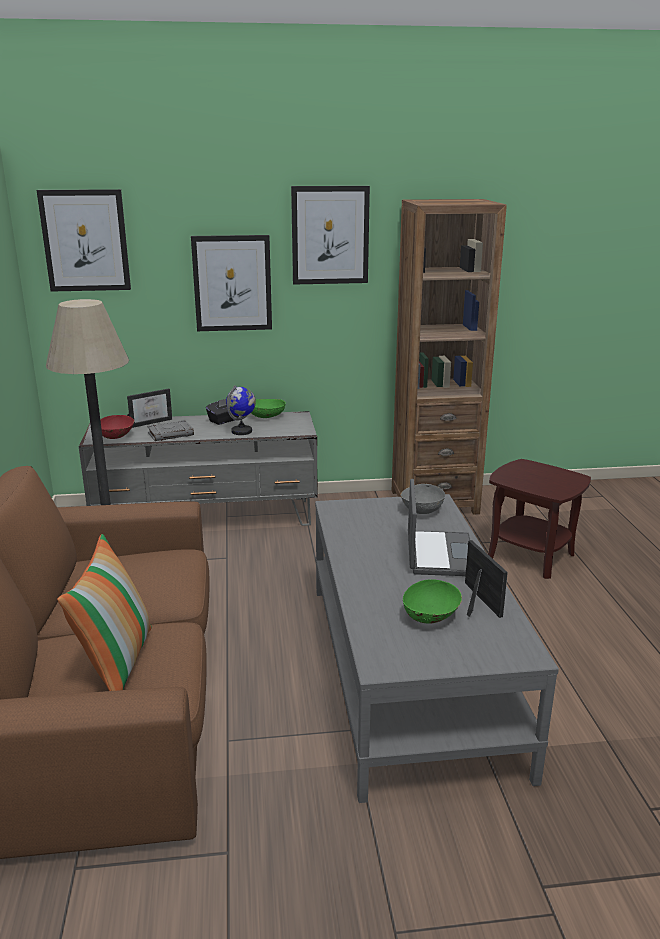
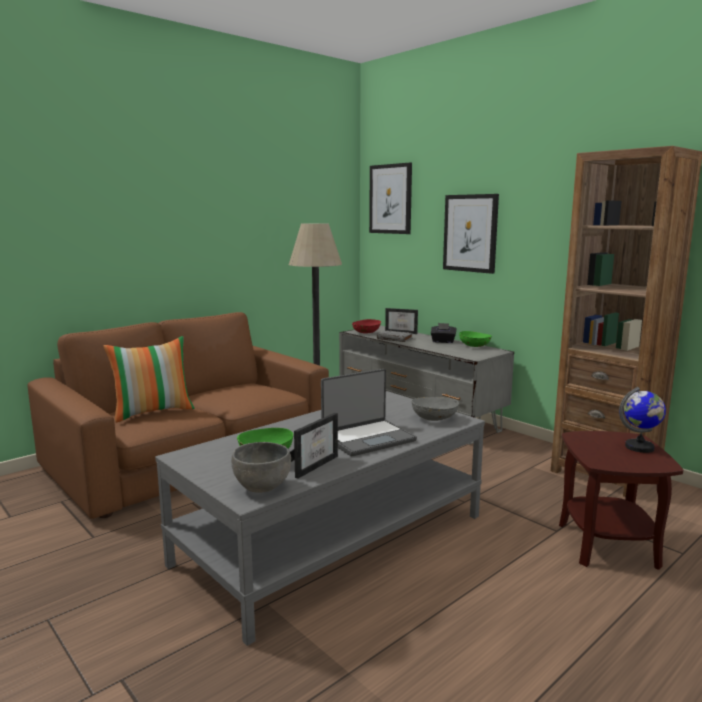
camera: 55 degrees right, 10 degrees down
globe [226,385,256,435] -> globe moved to [619,387,666,453]
picture [291,186,370,285] -> none
none -> grey bowl [231,442,291,493]

